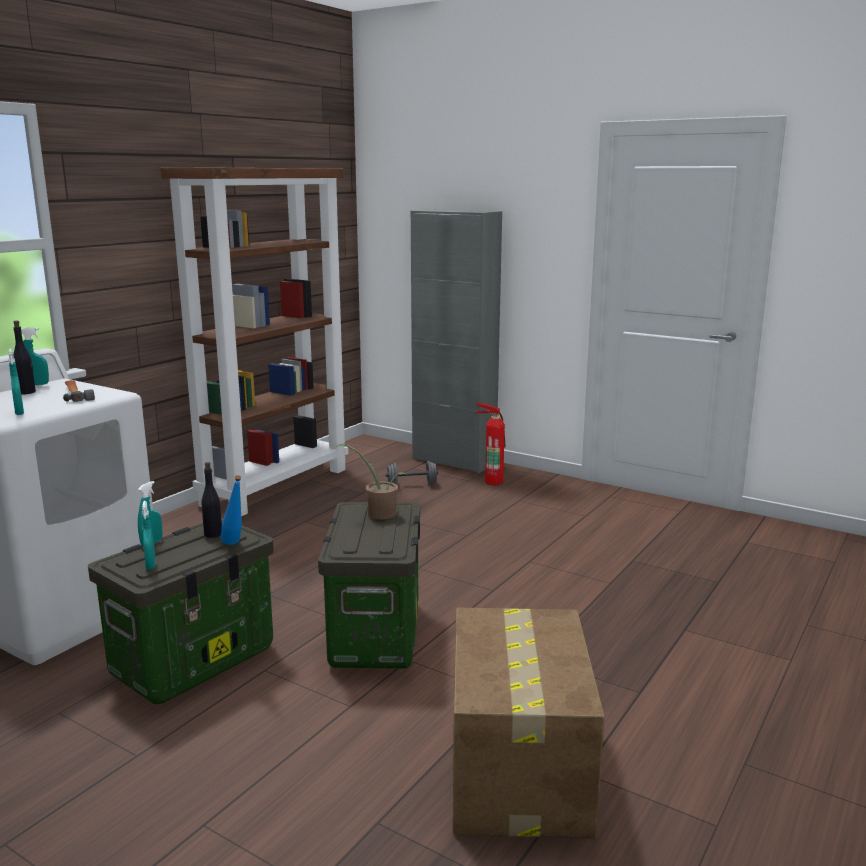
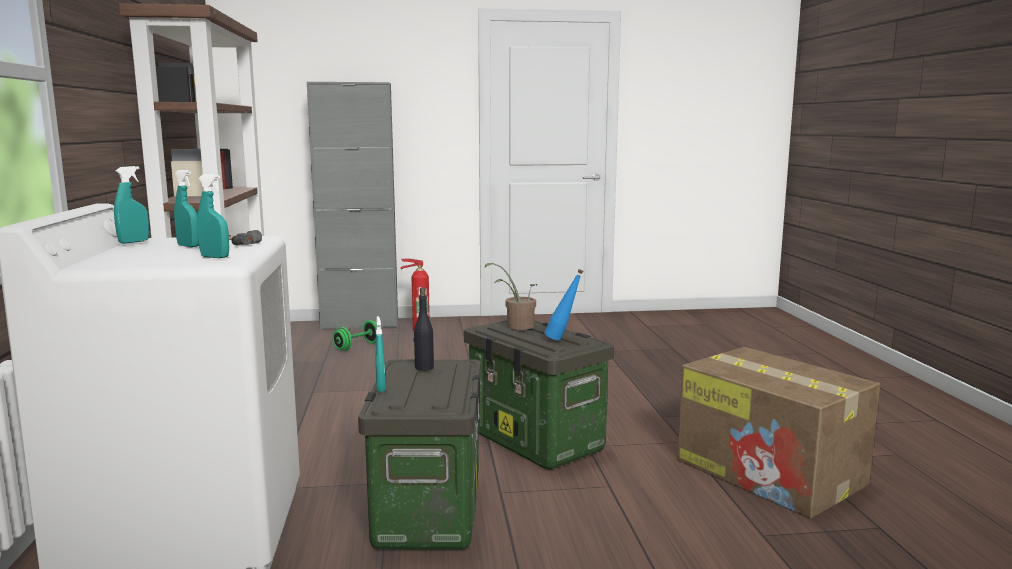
camera: 40 degrees left, 5 degrees down
black bottle [13,321,36,394] -> none
turquoise spray bottle [142,501,156,570] -> turquoise spray bottle moved to [174,170,199,247]
blue bottle [220,475,242,545] -> blue bottle moved to [544,269,583,340]
grey dumbbell [386,461,438,485] -> green dumbbell [332,320,376,351]

